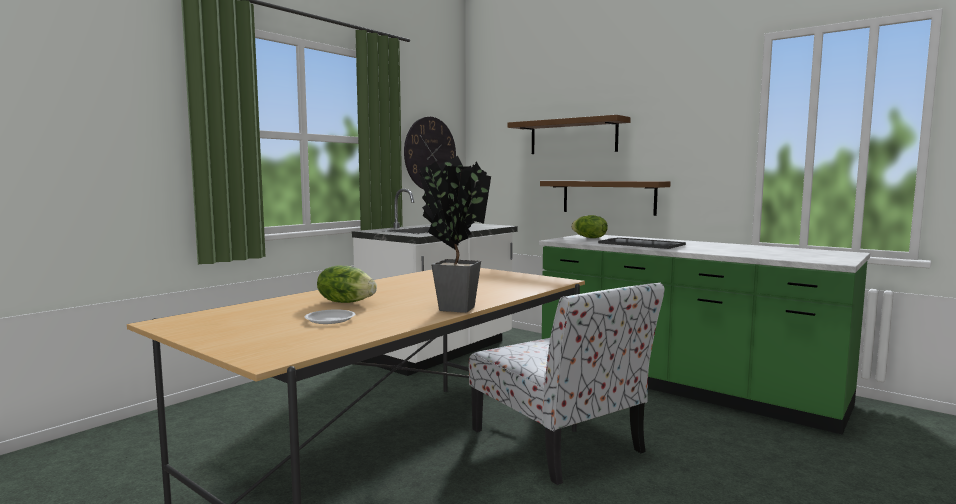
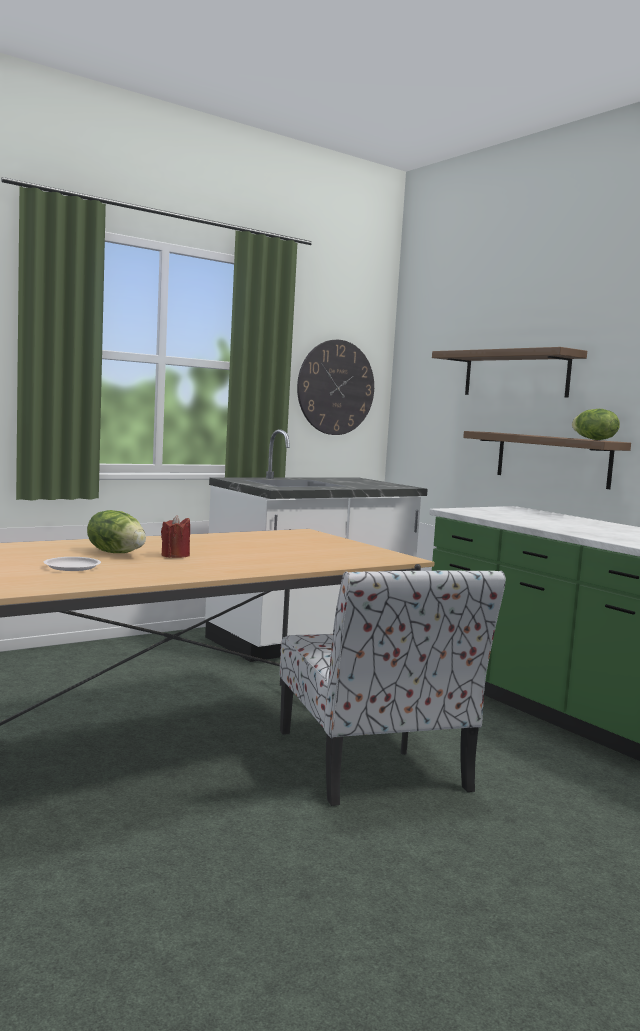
camera: 15 degrees right, 0 degrees up
potted plant [419,156,491,313] -> none
lettuce [571,215,608,238] -> lettuce moved to [572,409,620,440]
tray [598,237,686,249] -> none
none -> red candle [161,515,190,558]

